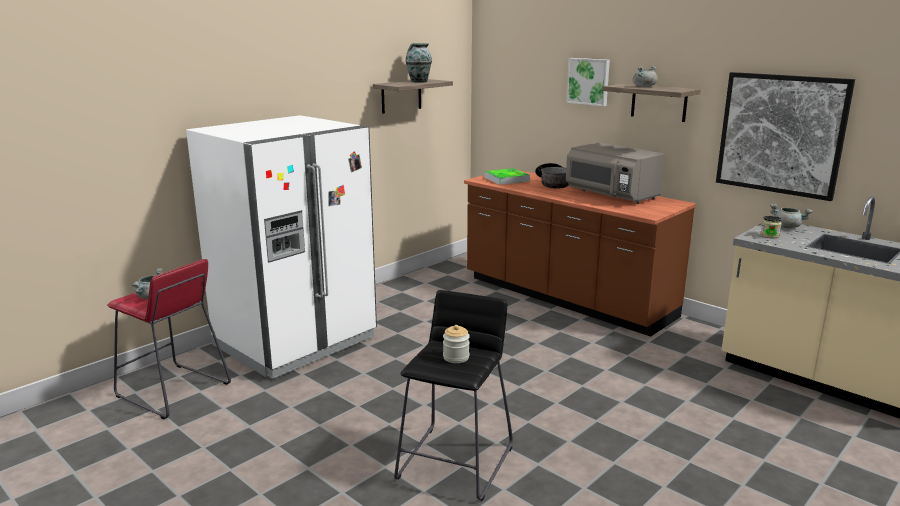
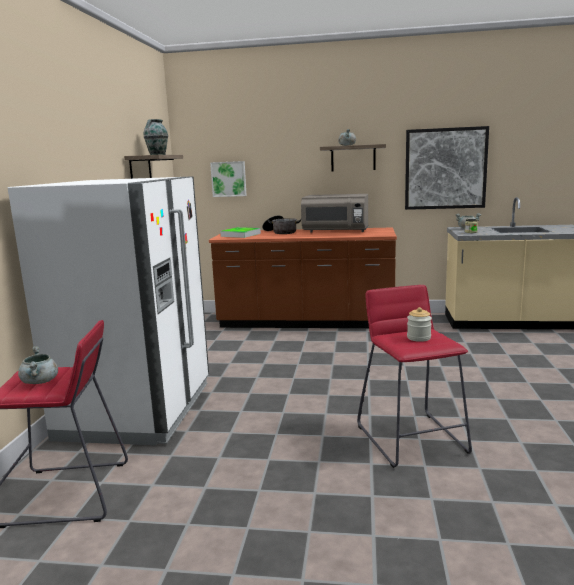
camera: 35 degrees left, 5 degrees down
black stool [394,290,513,501] -> red stool [357,285,472,468]
picture [566,58,610,106] -> picture moved to [210,161,247,197]

